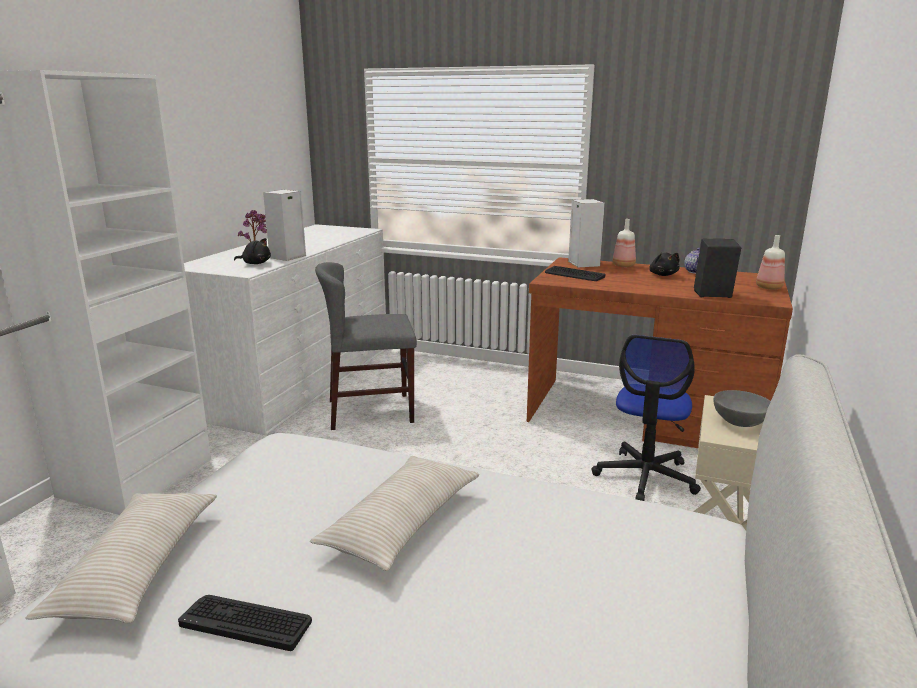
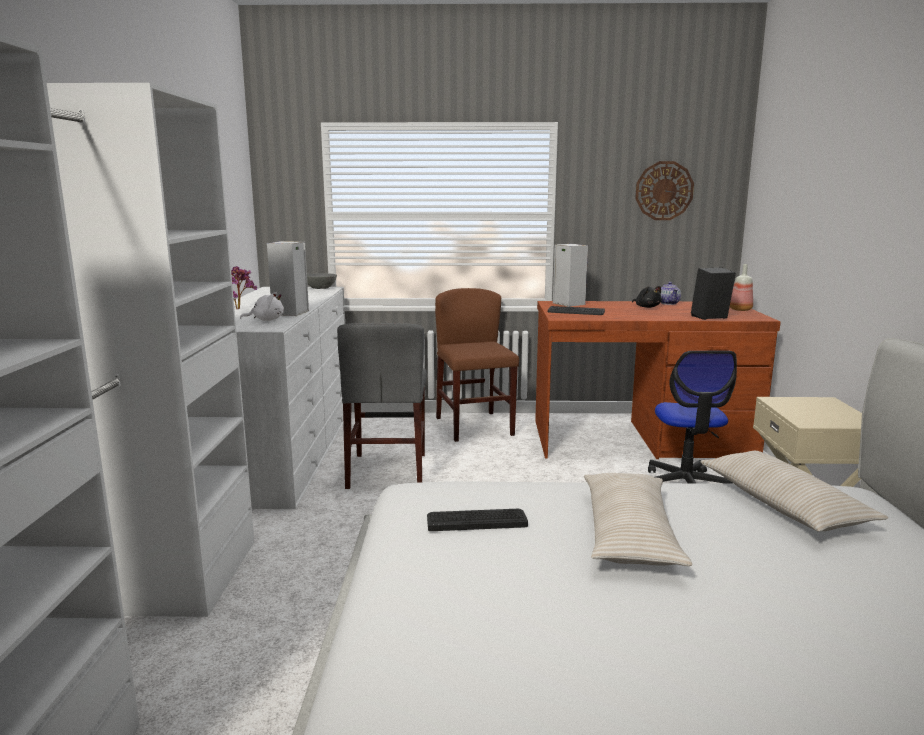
camera: 20 degrees left, 5 degrees down
beige pillow [25,493,217,623] -> beige pillow moved to [700,451,888,532]
keyboard [178,595,312,651] -> keyboard moved to [427,509,528,531]
black plush toy [234,238,271,264] -> white plush toy [240,292,284,321]
grey chair [315,262,417,430] -> grey chair turned 60 degrees counterclockwise [337,323,427,489]
bottle [613,219,636,267] -> none
grey bowl [713,390,771,427] -> grey bowl moved to [307,273,337,289]
none -> brown chair [435,288,519,442]
none -> wall clock [635,161,694,220]

